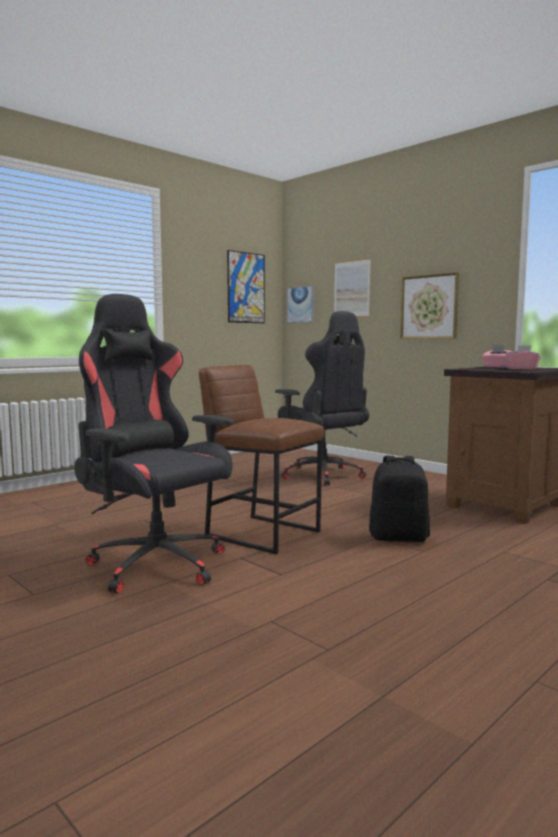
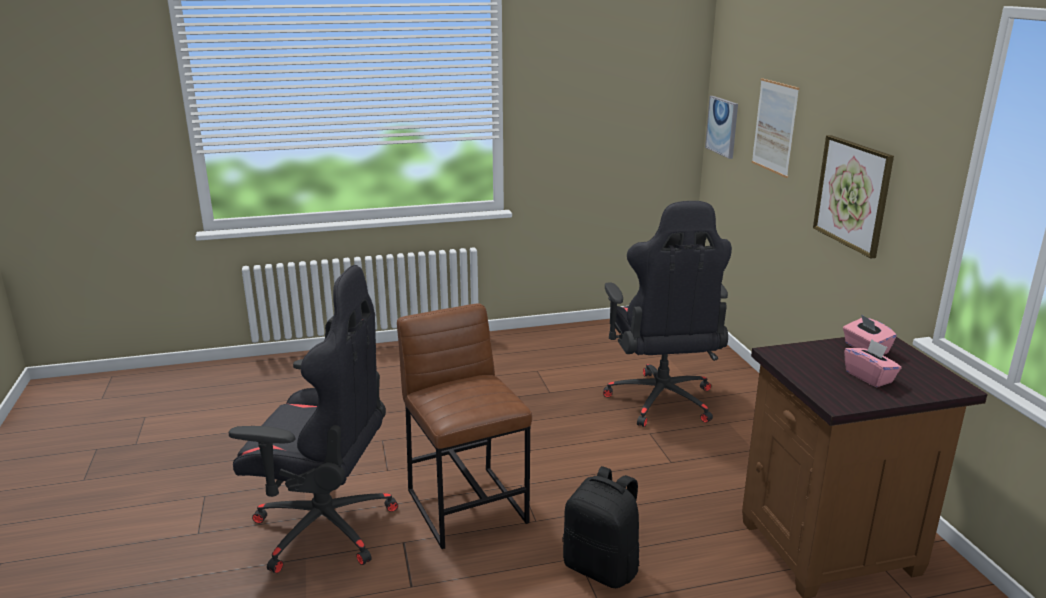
camera: 30 degrees right, 15 degrees up
black office chair [74,294,234,594] -> black office chair turned 120 degrees clockwise [229,265,398,573]
picture [227,250,265,323] -> none

